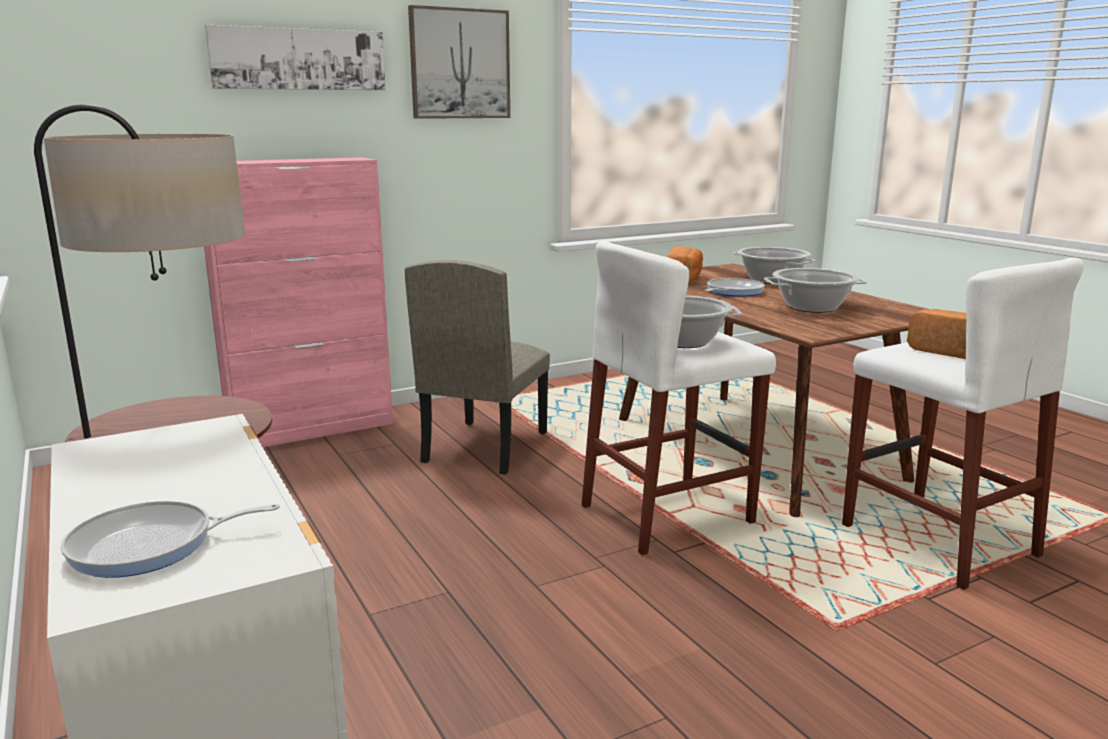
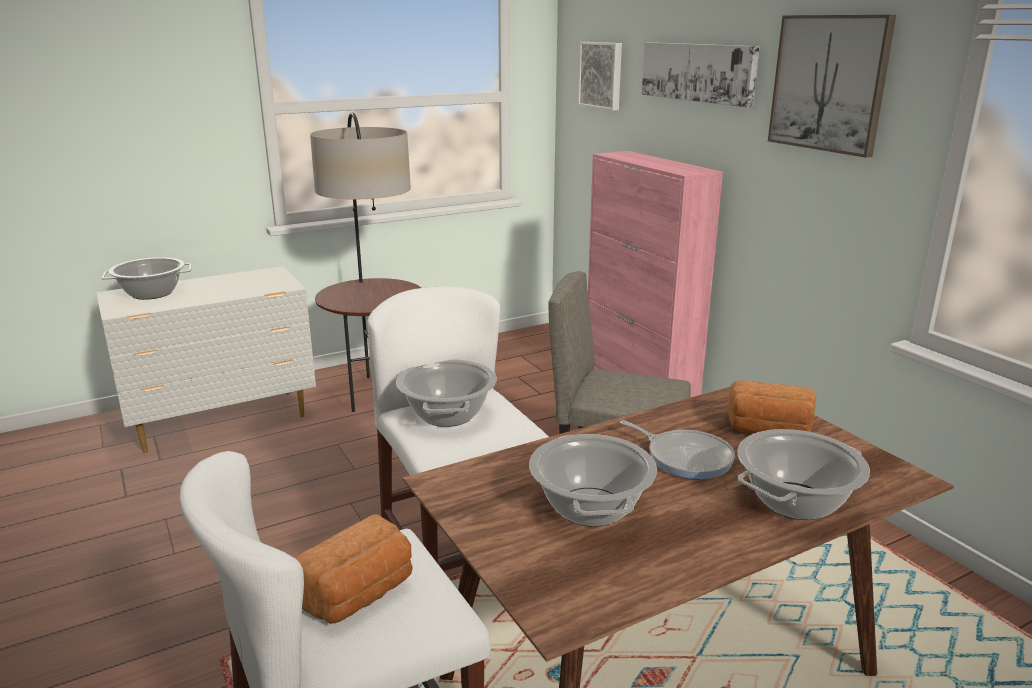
camera: 90 degrees right, 5 degrees up
frying pan [60,500,280,578] -> cooking pot [101,257,192,300]
none -> picture [578,42,622,111]

